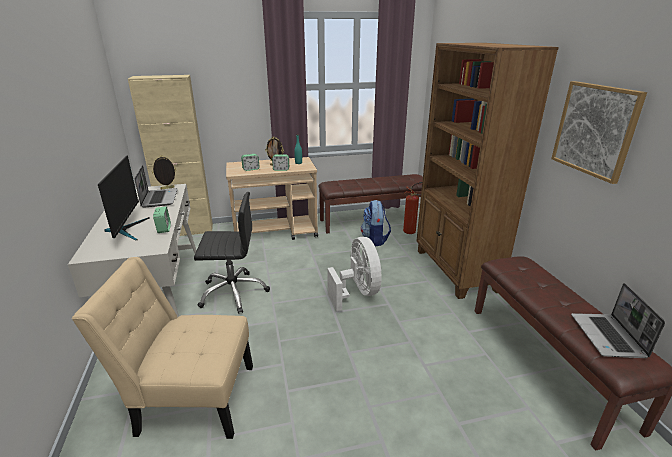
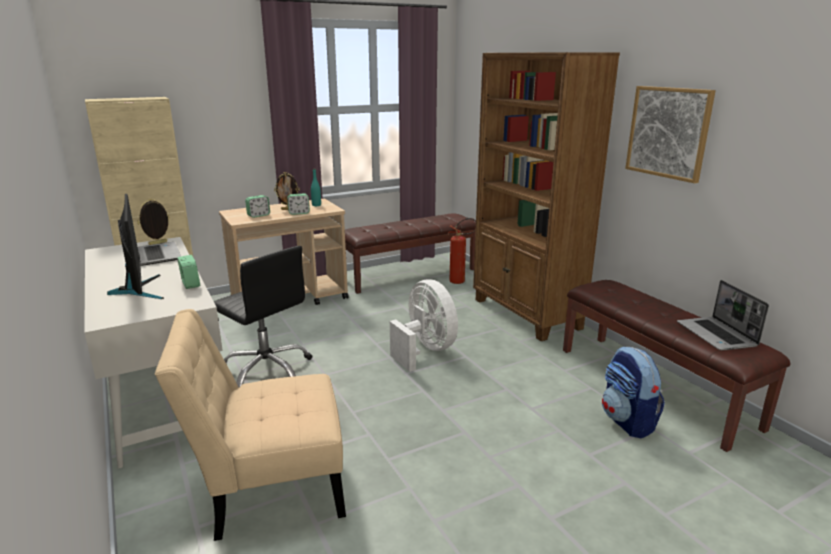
camera: 15 degrees left, 5 degrees down
black office chair [194,192,270,314] -> black office chair turned 60 degrees clockwise [214,246,312,387]
backpack [361,200,391,247] -> backpack moved to [602,346,665,438]

